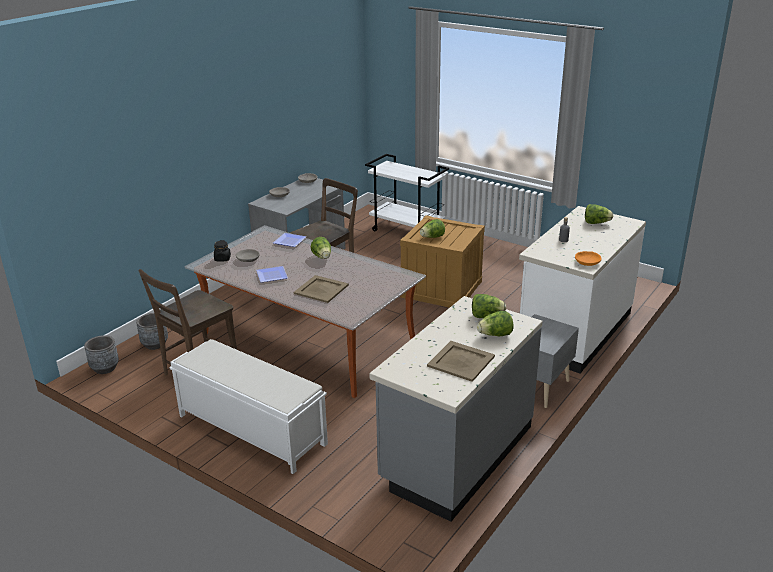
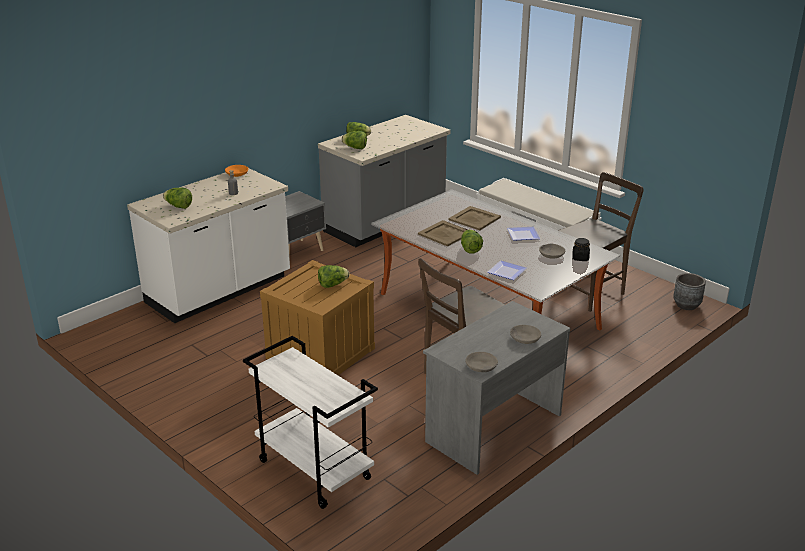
camera: 170 degrees left, 0 degrees up
grey planter [136,313,168,350] -> none
beige tray [427,341,495,382] -> beige tray moved to [418,220,467,246]

